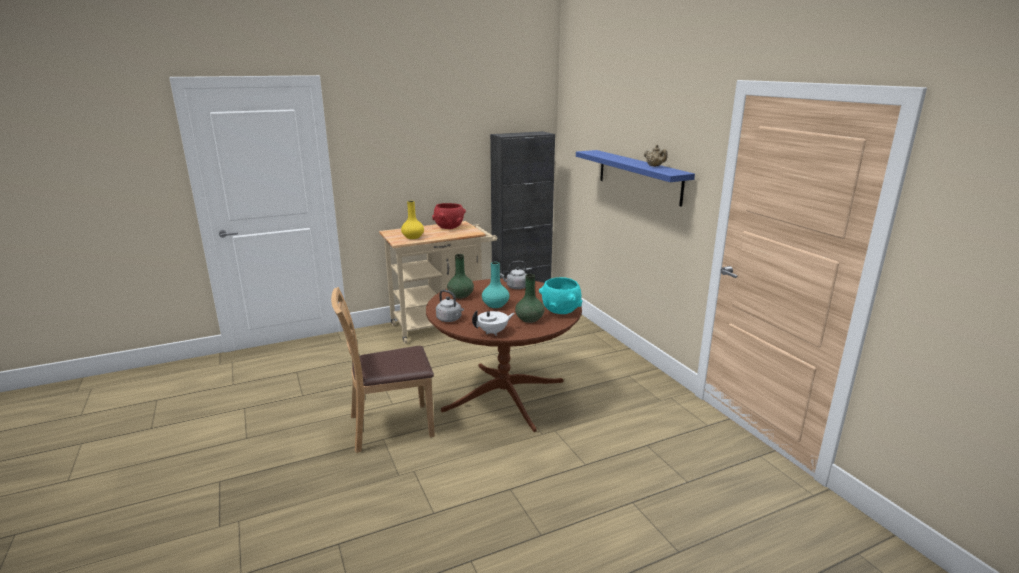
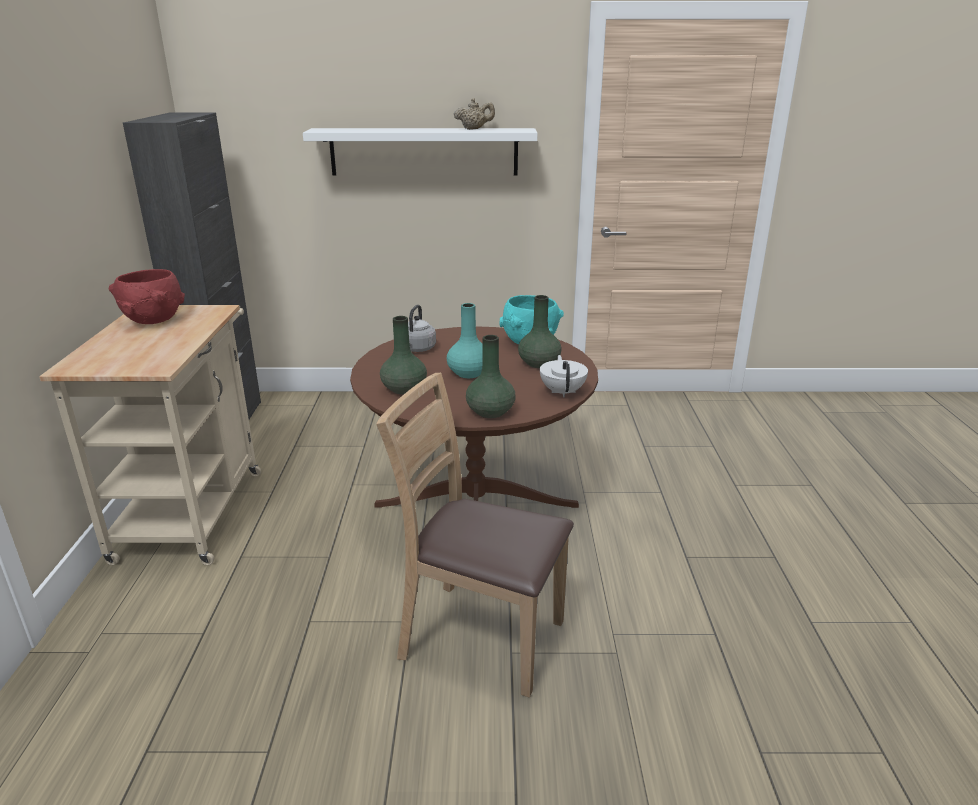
camera: 65 degrees left, 5 degrees up
brown chair [331,287,435,453] -> brown chair turned 105 degrees clockwise [376,373,574,698]
yellow vase [401,201,424,239] -> none
grey kettle [436,290,464,322] -> green vase [466,335,516,418]
blue shelf [576,150,695,206] -> white shelf [303,128,538,176]

